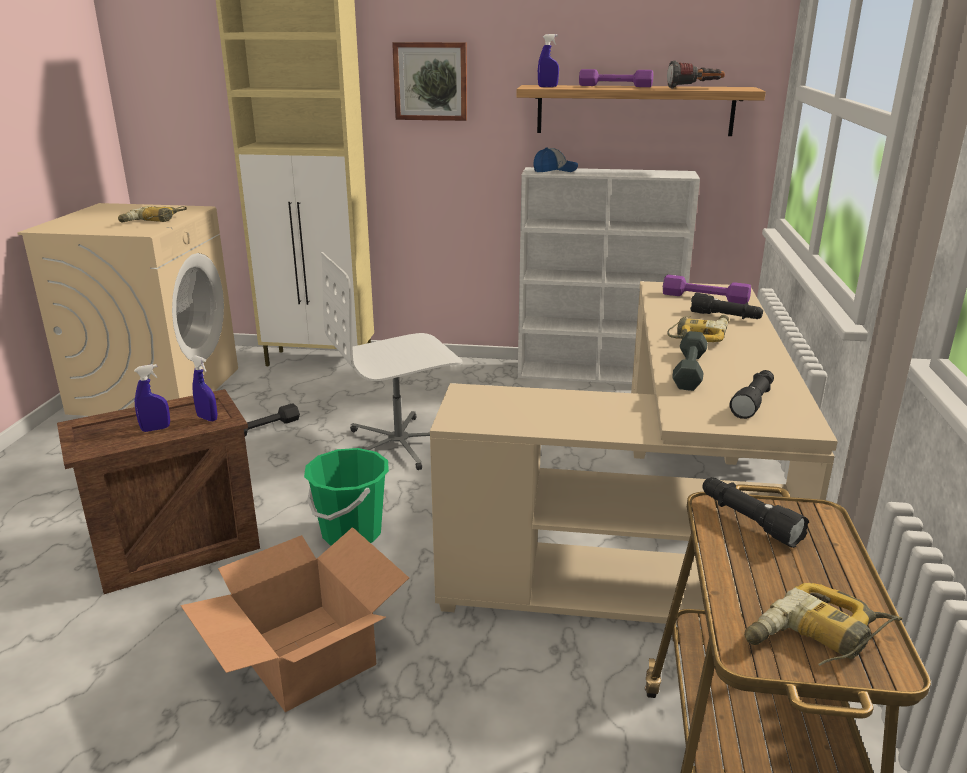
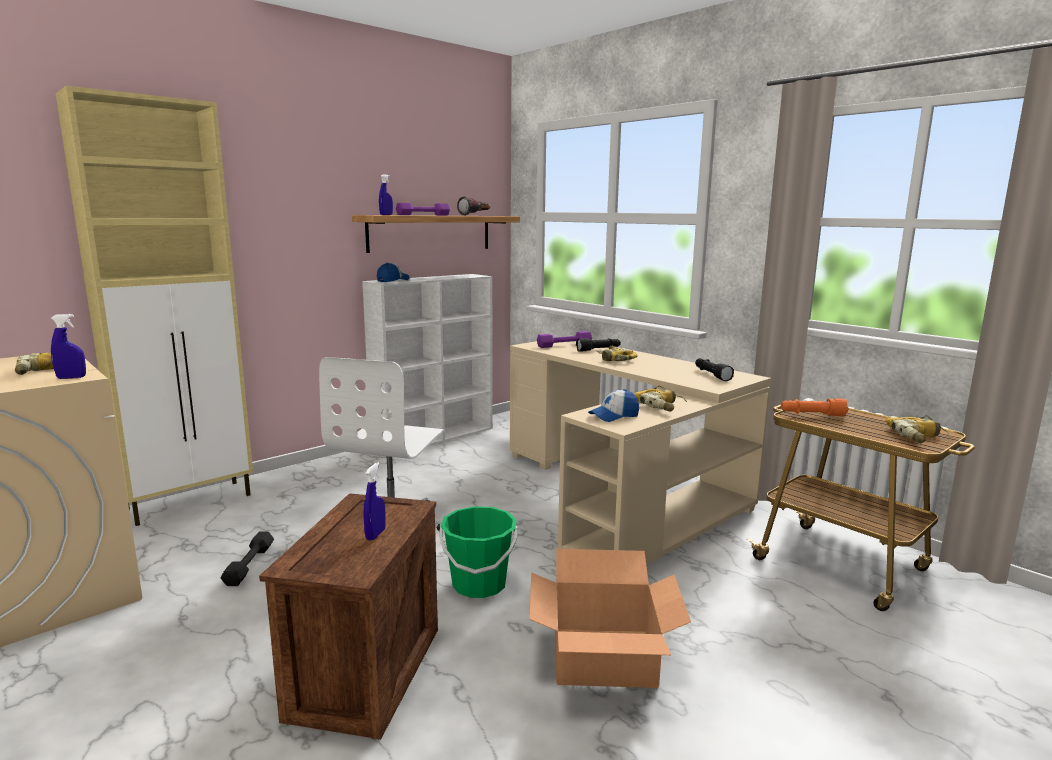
camera: 50 degrees left, 10 degrees down
blue spray bottle [191,355,217,421] -> blue spray bottle moved to [51,314,86,379]
picture [392,42,467,121] -> none
grey dumbbell [672,331,708,391] -> none
black flashlight [702,478,809,548] -> orange flashlight [781,398,848,416]
none -> cap [588,389,639,422]
none -> power drill [634,386,687,412]

